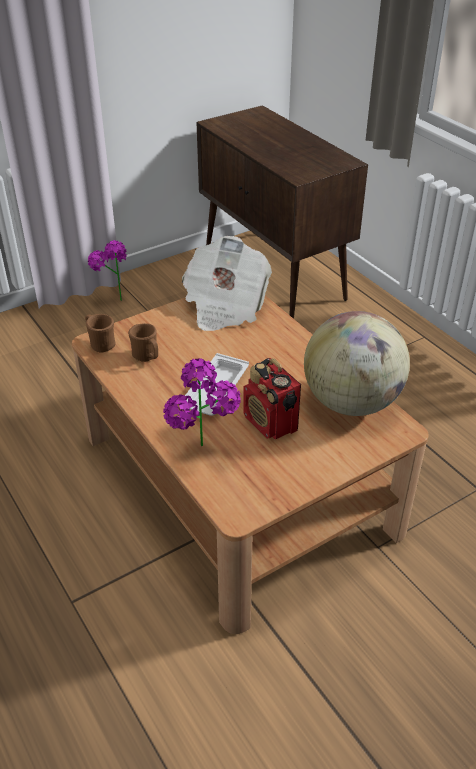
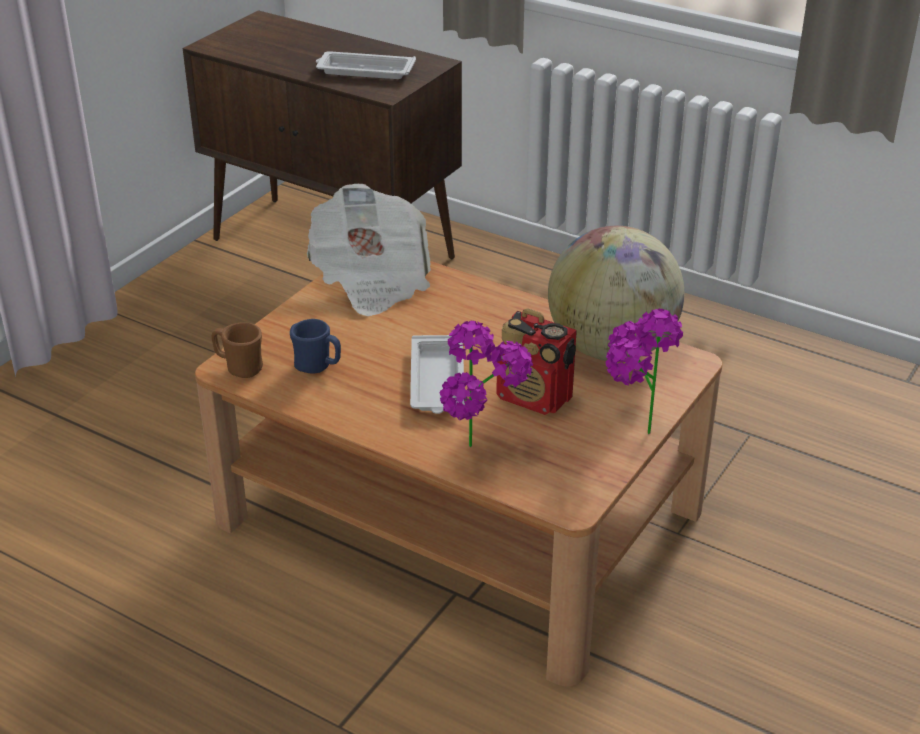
camera: 25 degrees left, 5 degrees down
potted plant [88,240,127,301] -> potted plant moved to [606,309,683,434]
brown mug [128,323,158,362] -> blue mug [290,319,341,374]
none -> white tray [316,51,416,79]

